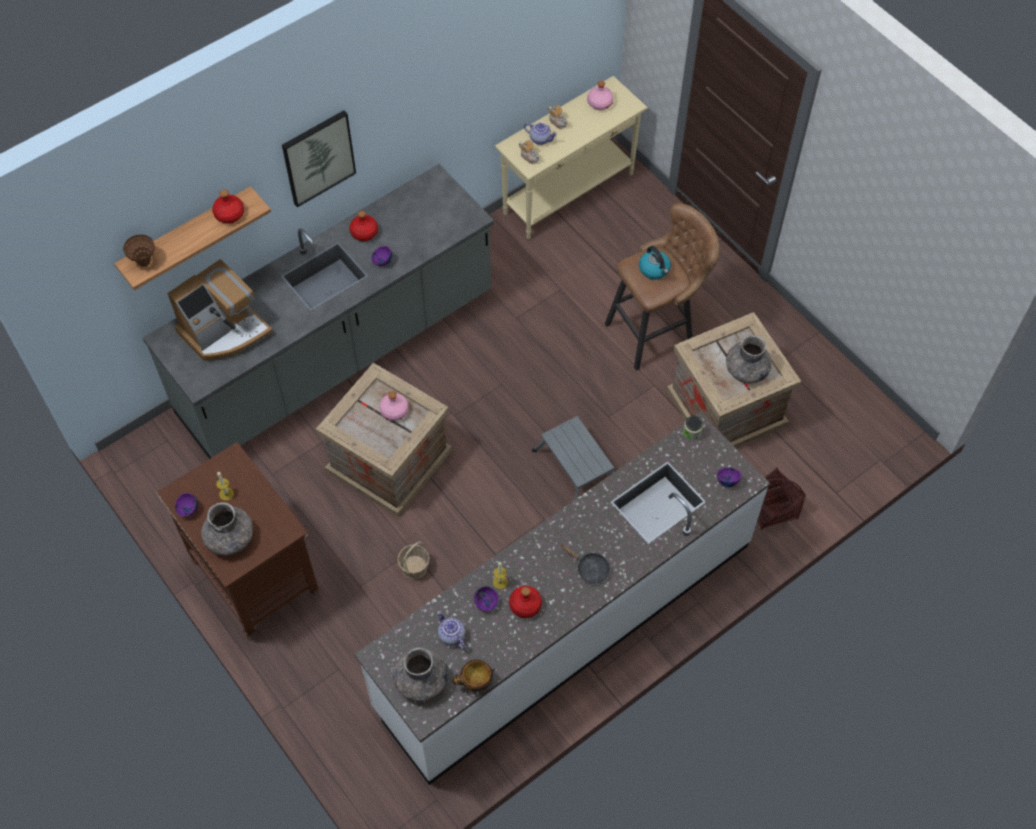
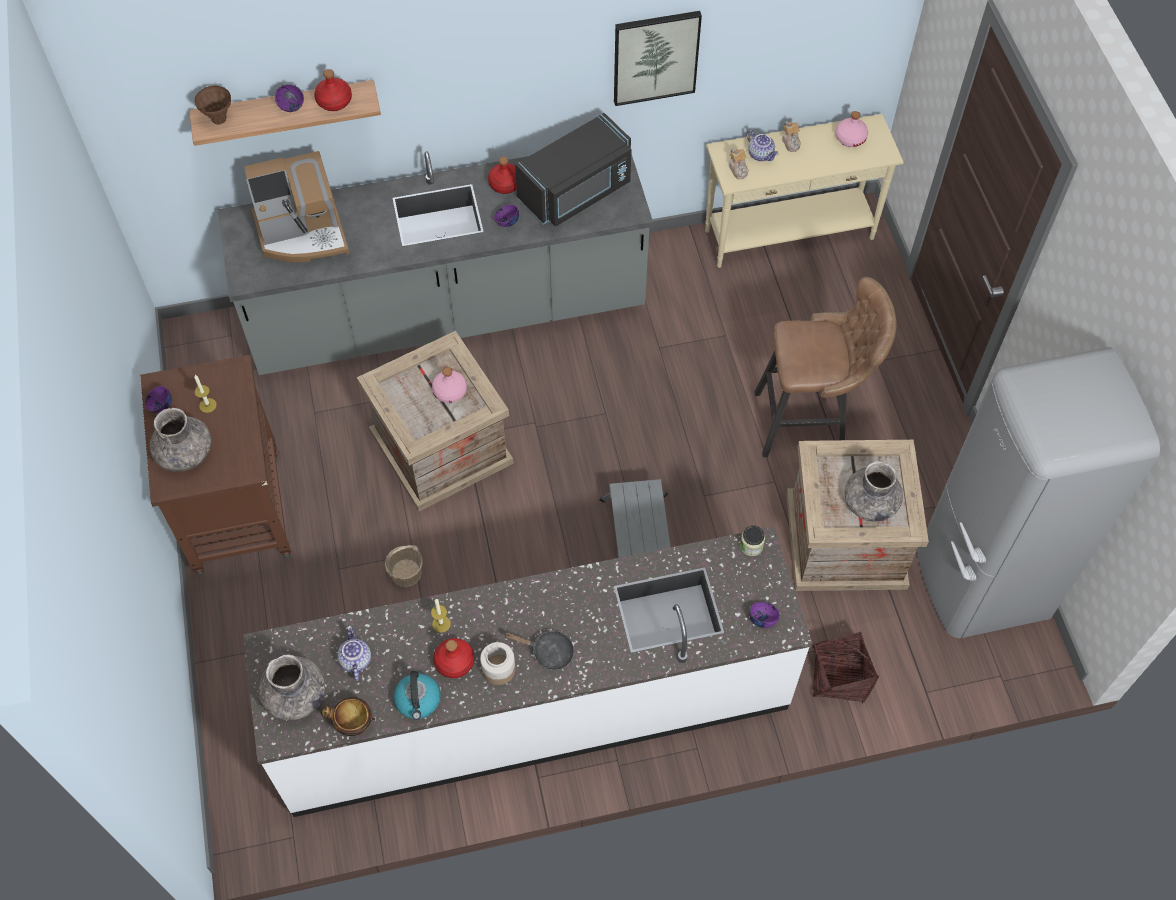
camera: 25 degrees right, 0 degrees up
picture [282,110,356,207] -> picture moved to [614,11,702,106]
purple bowl [474,586,499,611] -> purple bowl moved to [275,84,304,112]
black frying pan [560,544,610,584] -> black frying pan turned 45 degrees counterclockwise [505,631,574,670]
kettle [639,246,671,280] -> kettle moved to [394,671,441,720]
none -> jar [480,642,516,685]
none -> black microwave [515,113,632,226]
none -> grey fridge [917,347,1160,638]

